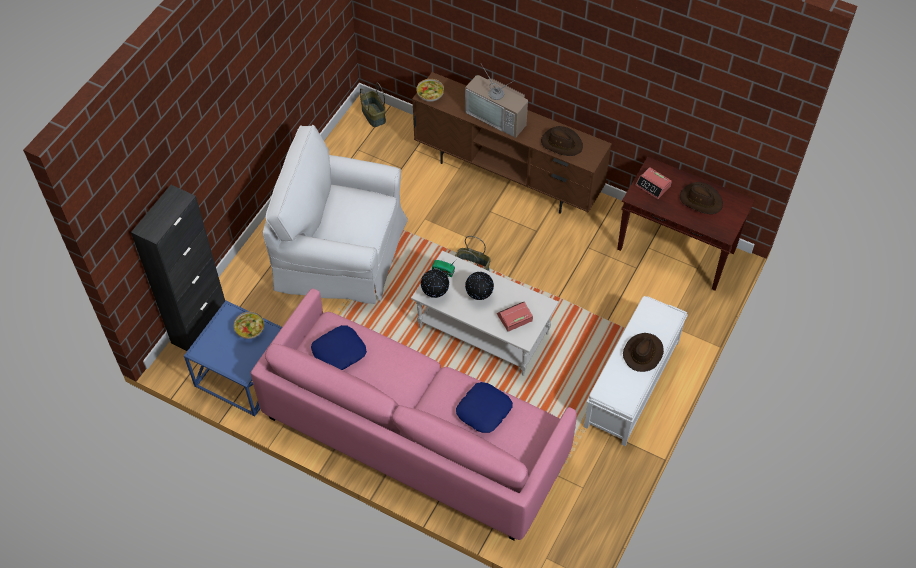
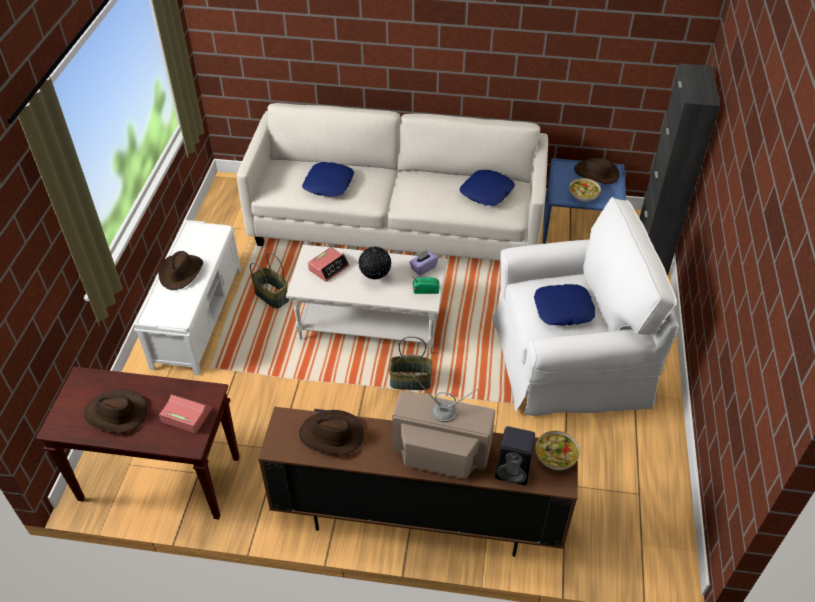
camera: 160 degrees right, 10 degrees down
pink sofa [251,288,577,540] -> white sofa [237,103,548,261]
basket [360,82,386,127] -> basket moved to [250,252,289,309]
globe [421,269,449,298] -> purple tissue box [409,250,438,275]
none -> black speaker [495,426,535,485]
none -> blue pillow [534,284,595,326]
none -> brown hat [574,158,620,184]

